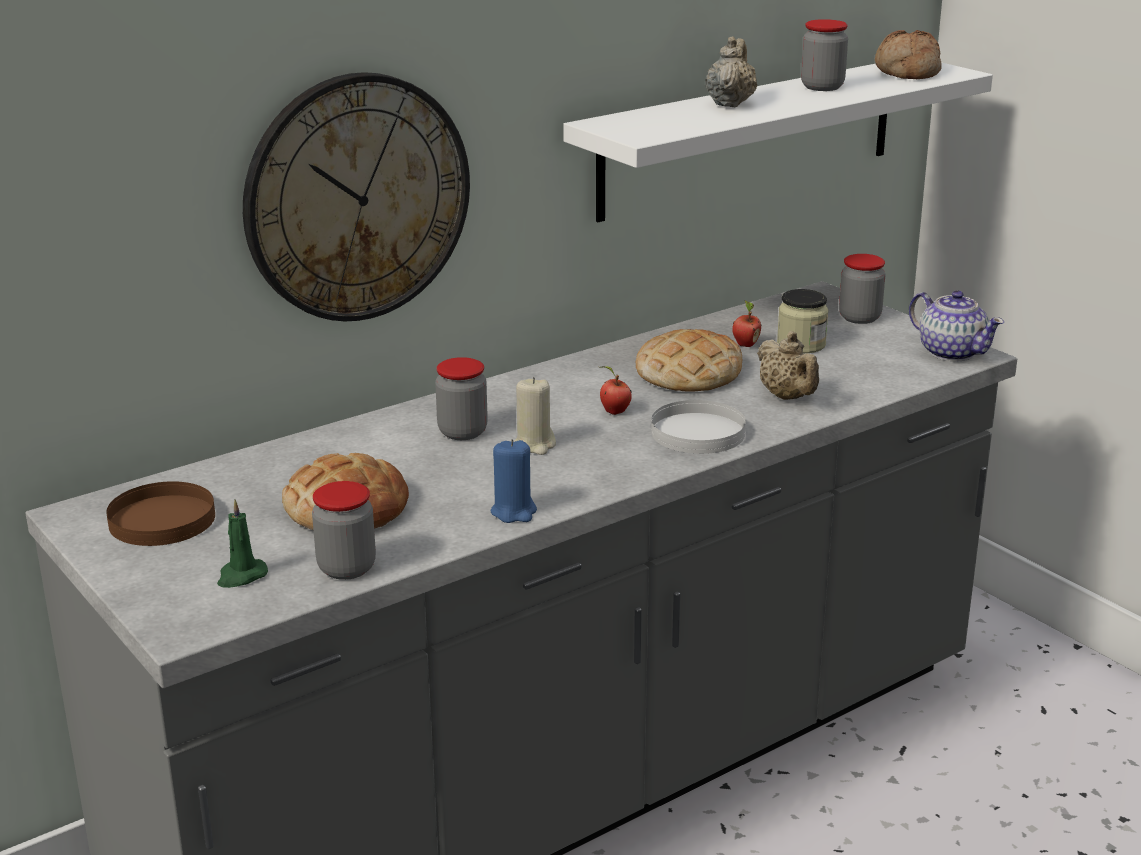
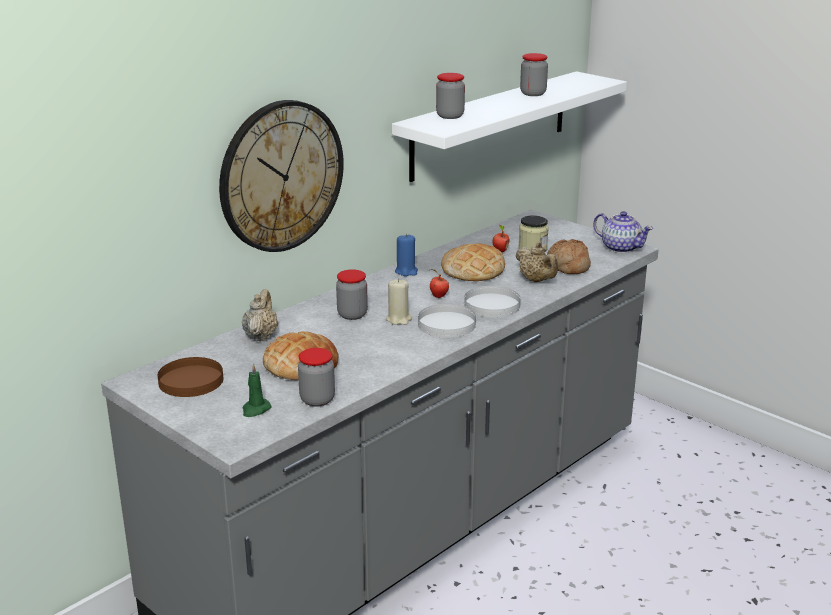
camera: 10 degrees left, 0 degrees up
blue candle [491,439,537,523] -> blue candle moved to [395,234,418,276]
beige teapot [705,36,757,107] -> beige teapot moved to [242,289,279,341]
jar [839,254,885,324] -> jar moved to [436,73,465,119]
bread [875,30,942,79] -> bread moved to [547,239,591,274]
none -> white plate [418,304,476,338]

